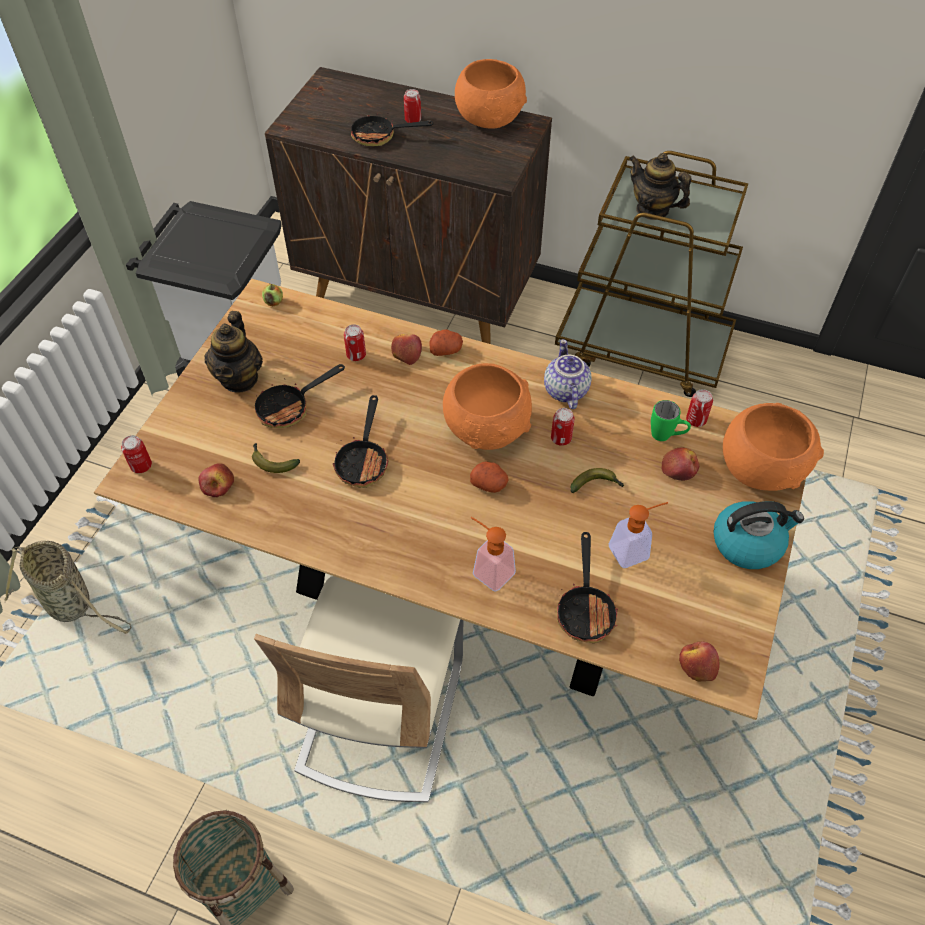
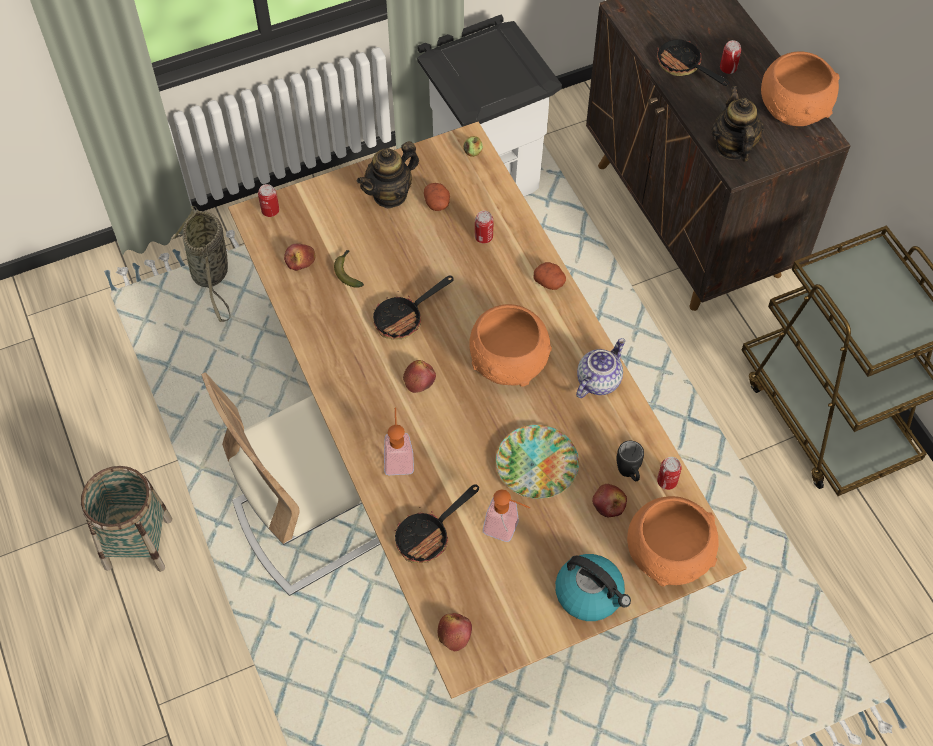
camera: 45 degrees right, 5 degrees up
frying pan [255,364,345,428] -> none
apple [391,334,422,365] -> apple moved to [403,360,436,393]
potato [470,461,509,493] -> potato moved to [424,183,450,211]
can [551,408,575,446] -> none
banana [570,468,624,493] -> plate [496,425,579,499]
teapot [629,153,692,220] -> teapot moved to [712,86,764,162]
green mug [651,400,691,441] -> black mug [617,441,644,481]

